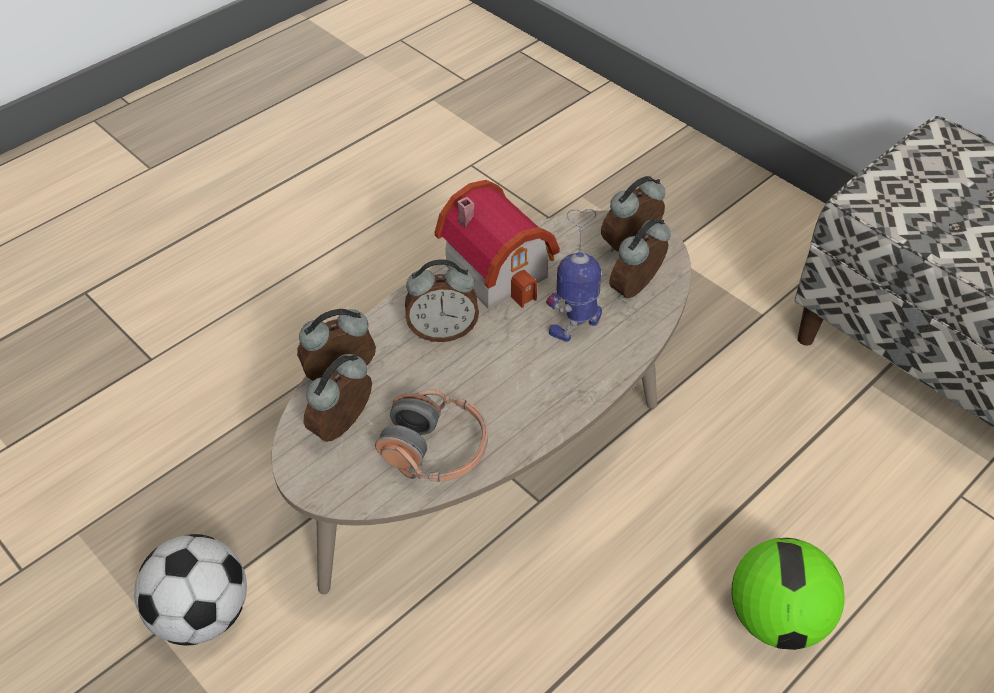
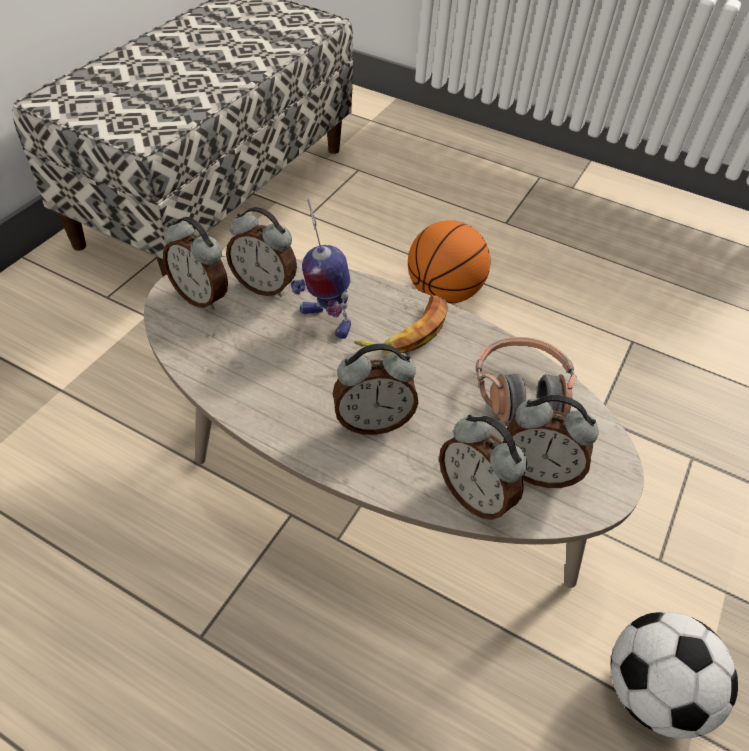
camera: 110 degrees left, 0 degrees up
alarm clock [405,259,479,342] -> alarm clock turned 105 degrees clockwise [333,344,418,435]
toy house [435,180,560,309] -> none
football [731,538,845,650] -> basketball [408,220,490,304]
none -> banana [354,295,448,354]

